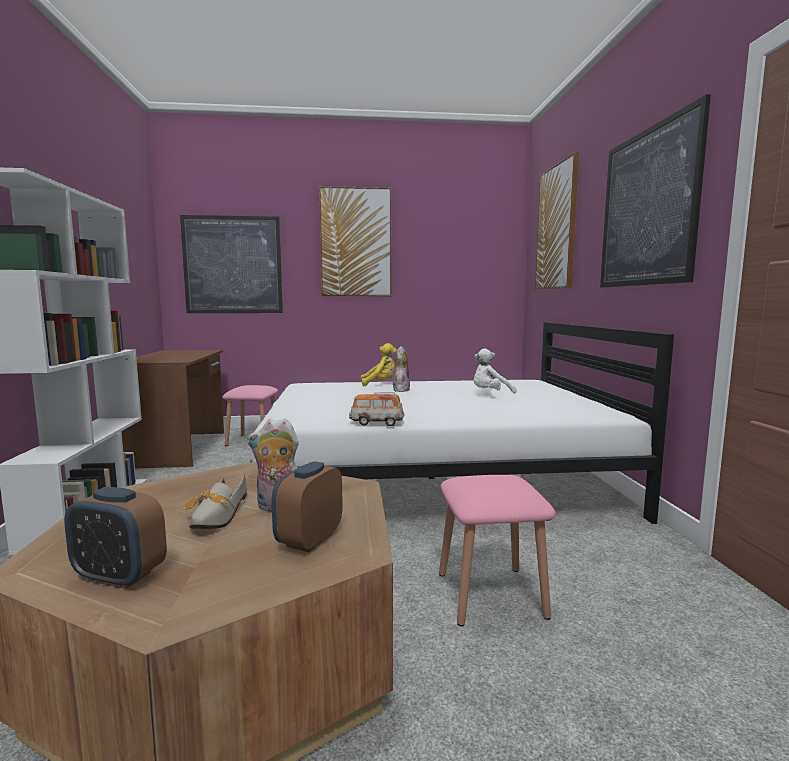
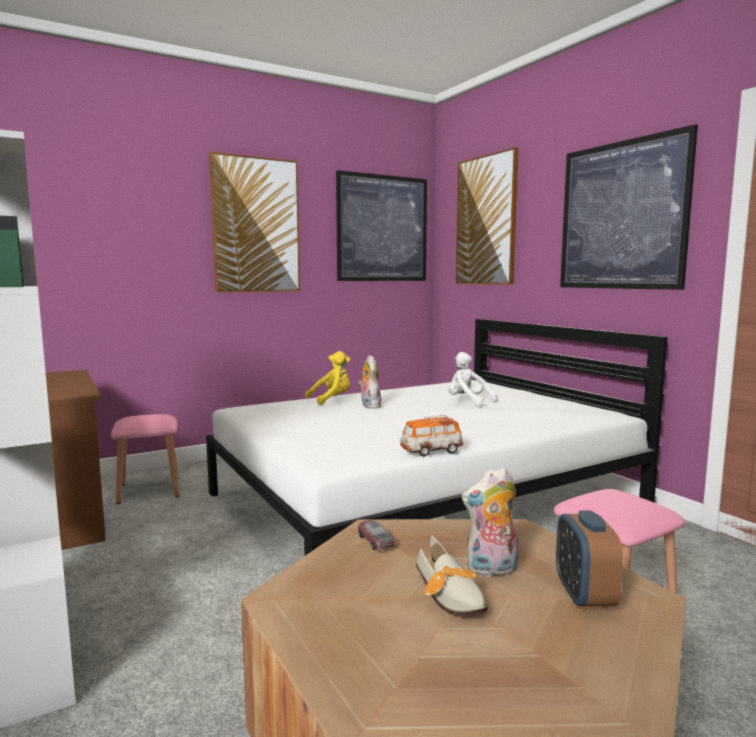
camera: 25 degrees left, 0 degrees up
alarm clock [64,487,167,589] -> none
picture [180,215,283,313] -> picture moved to [336,170,427,281]
white plush toy [474,348,517,394] -> white plush toy turned 90 degrees clockwise [448,352,497,406]
none -> toy car [358,520,395,550]

